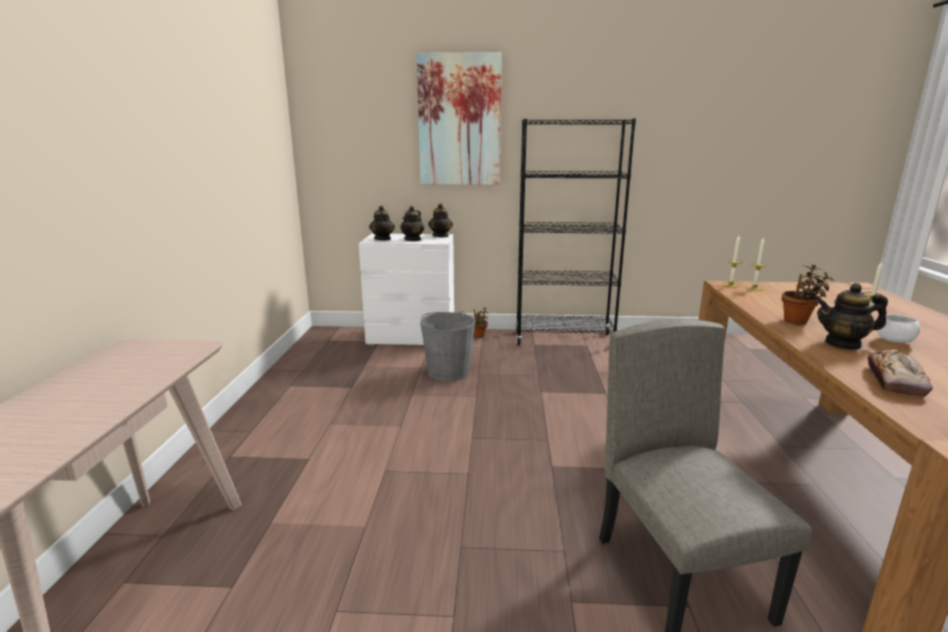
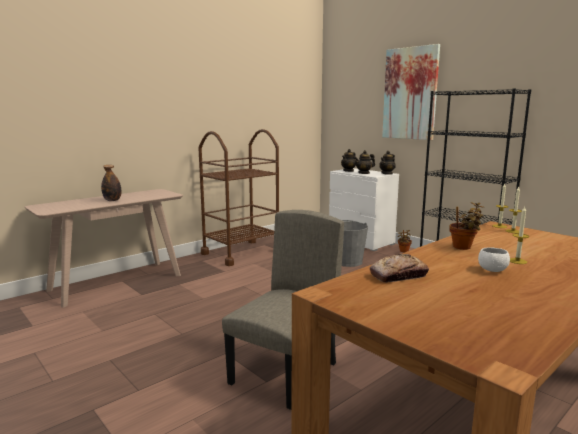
camera: 45 degrees right, 5 degrees down
teapot [816,283,888,350] -> none
none -> bottle [101,165,121,201]
none -> brown cart [198,129,279,266]

